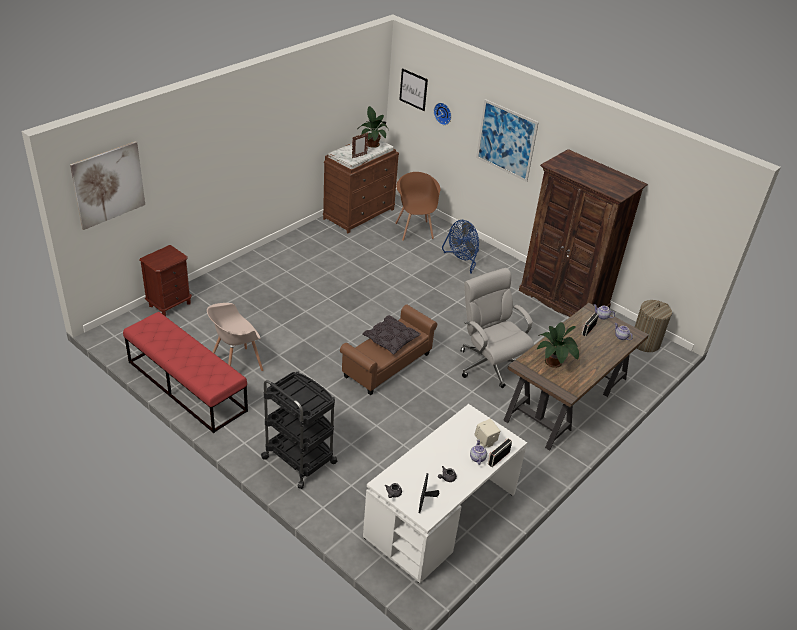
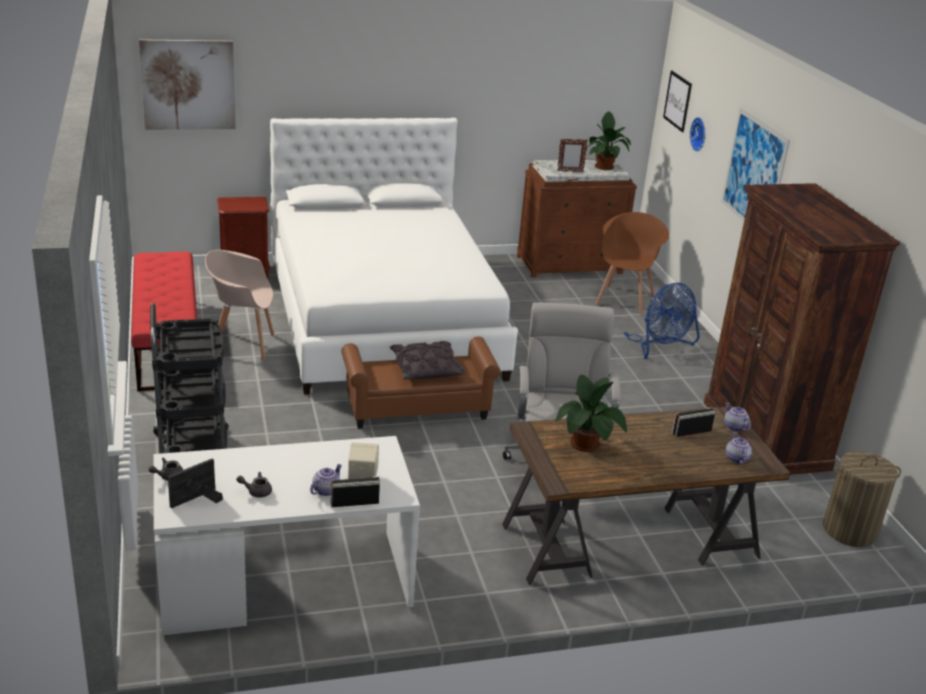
camera: 35 degrees right, 10 degrees down
blue fan [442,220,479,273] -> blue fan turned 120 degrees counterclockwise [624,283,700,359]
none -> white bed [270,118,518,394]

